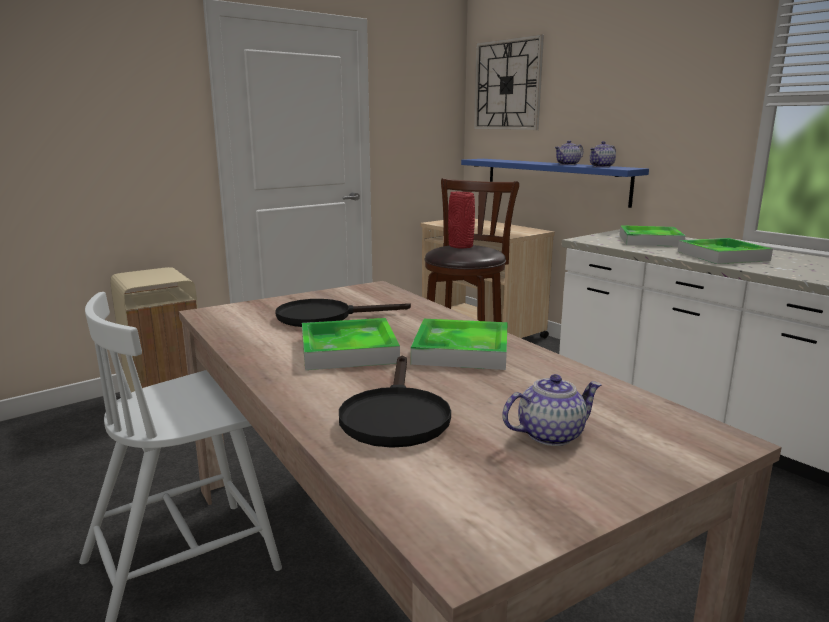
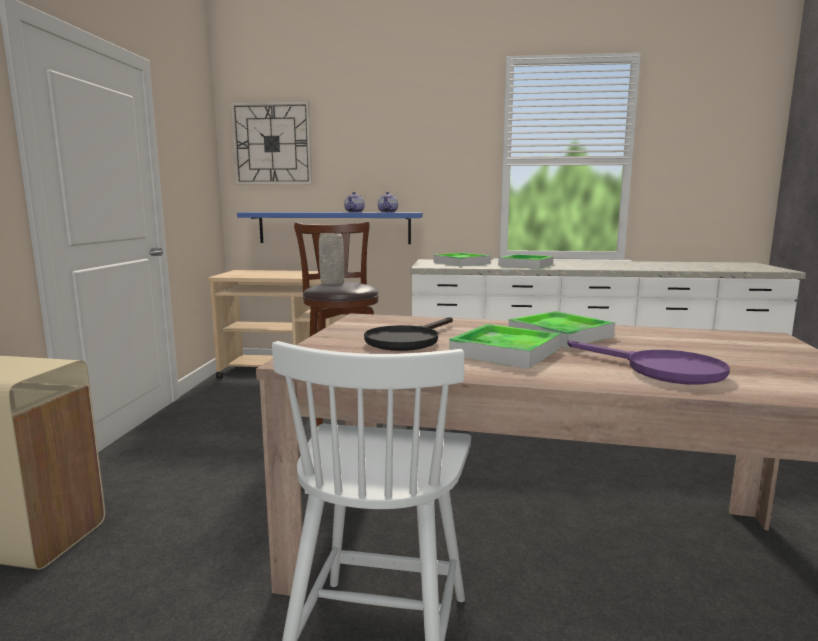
camera: 45 degrees left, 5 degrees down
black frying pan [339,356,451,448] -> purple frying pan [567,340,730,385]
red vase [448,192,475,249] -> grey vase [319,233,345,285]
teapot [502,374,602,446] -> none

